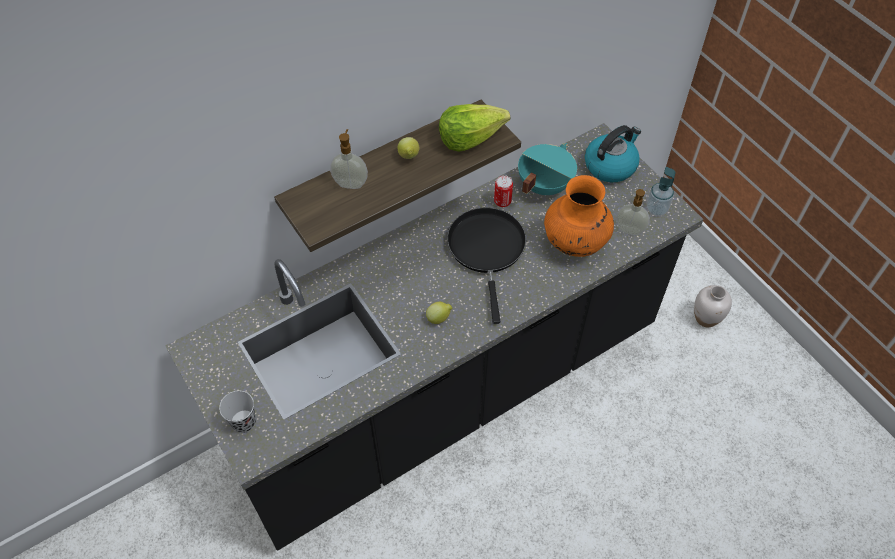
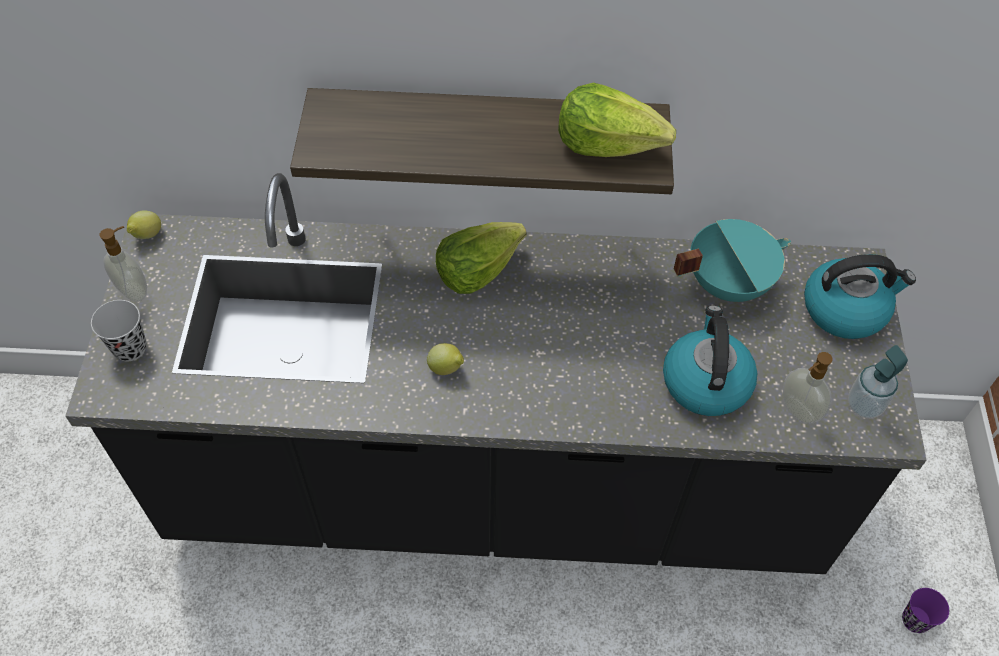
camera: 35 degrees right, 0 degrees up
soap dispenser [330,129,368,189] -> soap dispenser moved to [100,226,147,302]
lemon [397,137,419,159] -> lemon moved to [127,210,161,239]
black frying pan [447,208,526,324] -> none
can [494,175,513,207] -> none
orange vase [544,175,614,257] -> kettle [663,305,757,416]
white vase [694,285,732,327] -> purple cup [902,588,949,633]
none -> lettuce [436,222,527,294]

